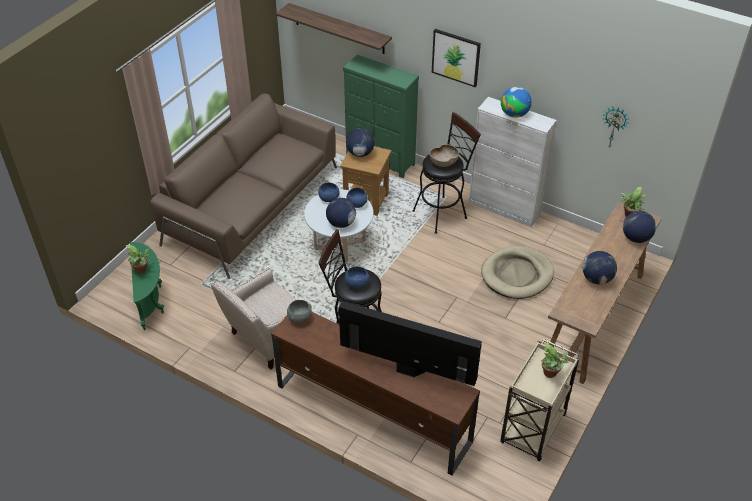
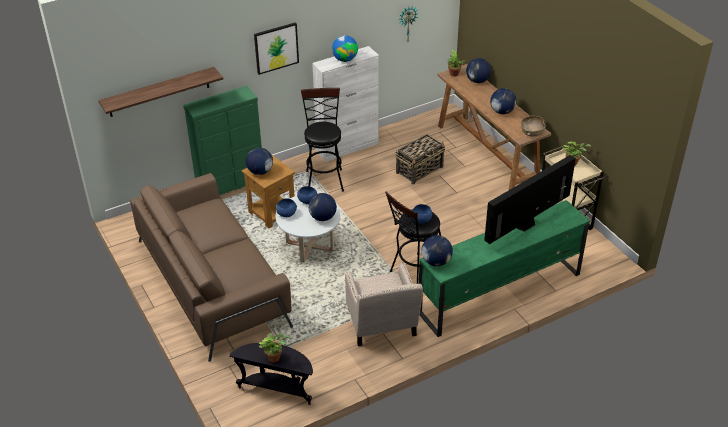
camera: 60 degrees left, 5 degrees down
green side table [130,242,164,330] -> black side table [229,343,313,405]
brown tv stand [271,312,480,476] -> green tv stand [419,200,590,337]
grey bowl [287,300,312,323] -> globe [421,235,453,266]
brown bowl [430,144,459,167] -> brown bowl moved to [521,116,546,137]
beige dog bed [481,246,554,299] -> basket [395,134,445,184]

